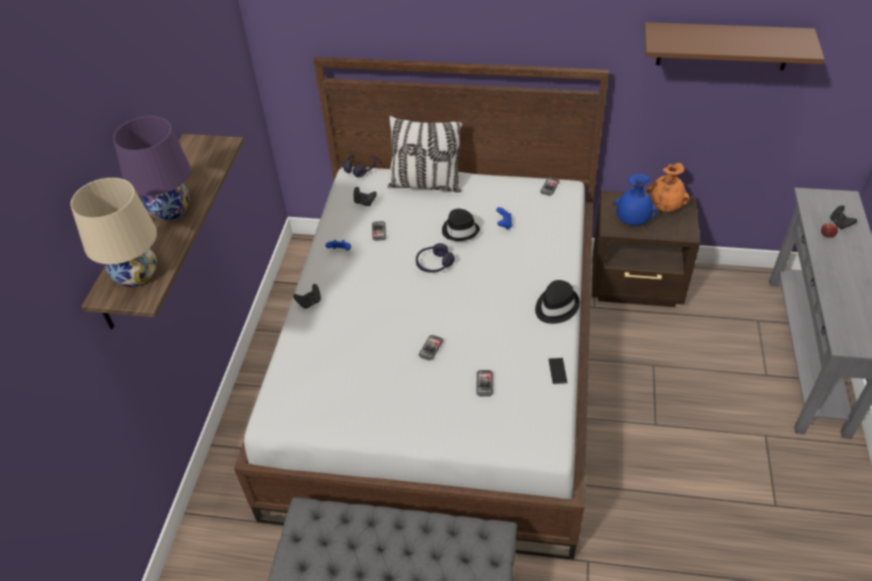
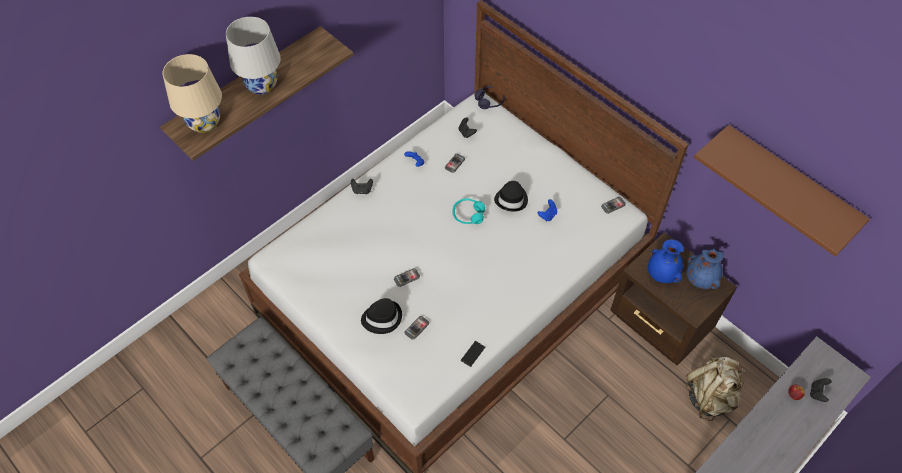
camera: 35 degrees right, 10 degrees up
purple table lamp [113,116,191,220] -> white table lamp [226,17,281,95]
pillow [388,115,463,192] -> none
purple headphones [416,243,455,273] -> turquoise headphones [453,198,485,224]
black hat [535,280,580,324] -> black hat moved to [361,298,402,334]
orange vase [645,163,690,212] -> blue vase [686,249,724,289]
none -> beige backpack [686,357,744,421]

